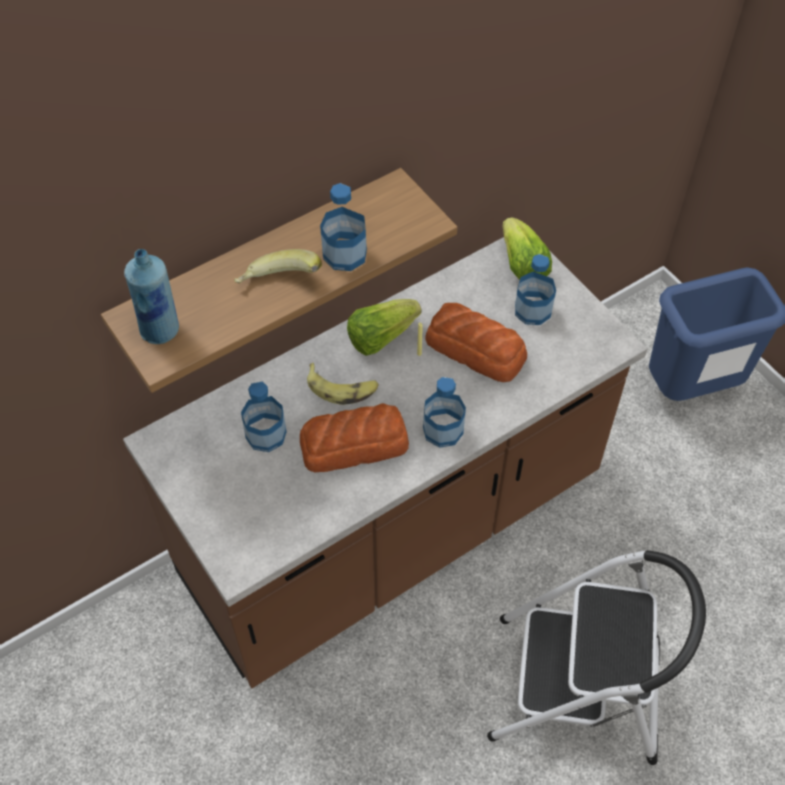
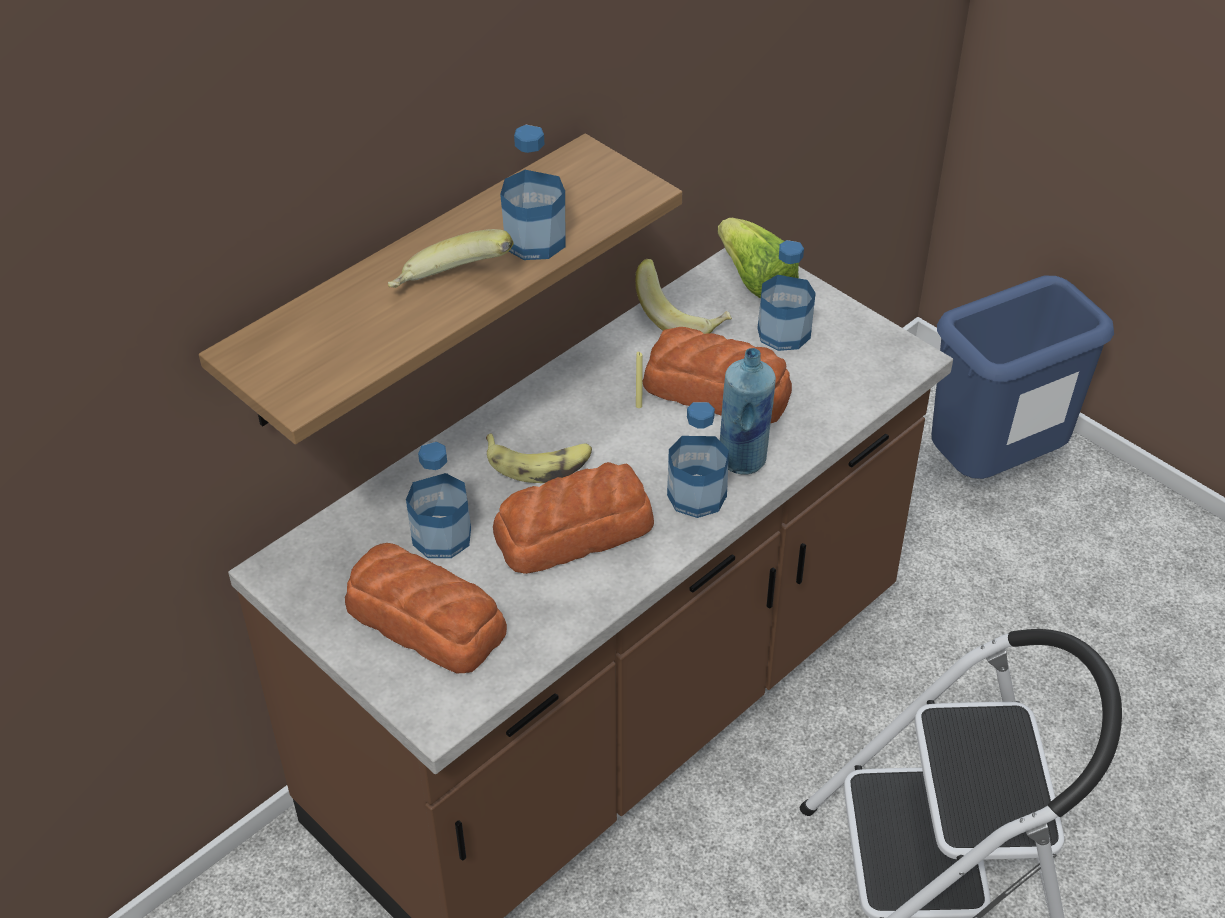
camera: 10 degrees left, 10 degrees down
blue bottle [124,249,179,344] -> blue bottle moved to [720,348,776,474]
lettuce [347,299,421,356] -> none
none -> bread [345,543,507,673]
none -> banana [635,259,732,334]

